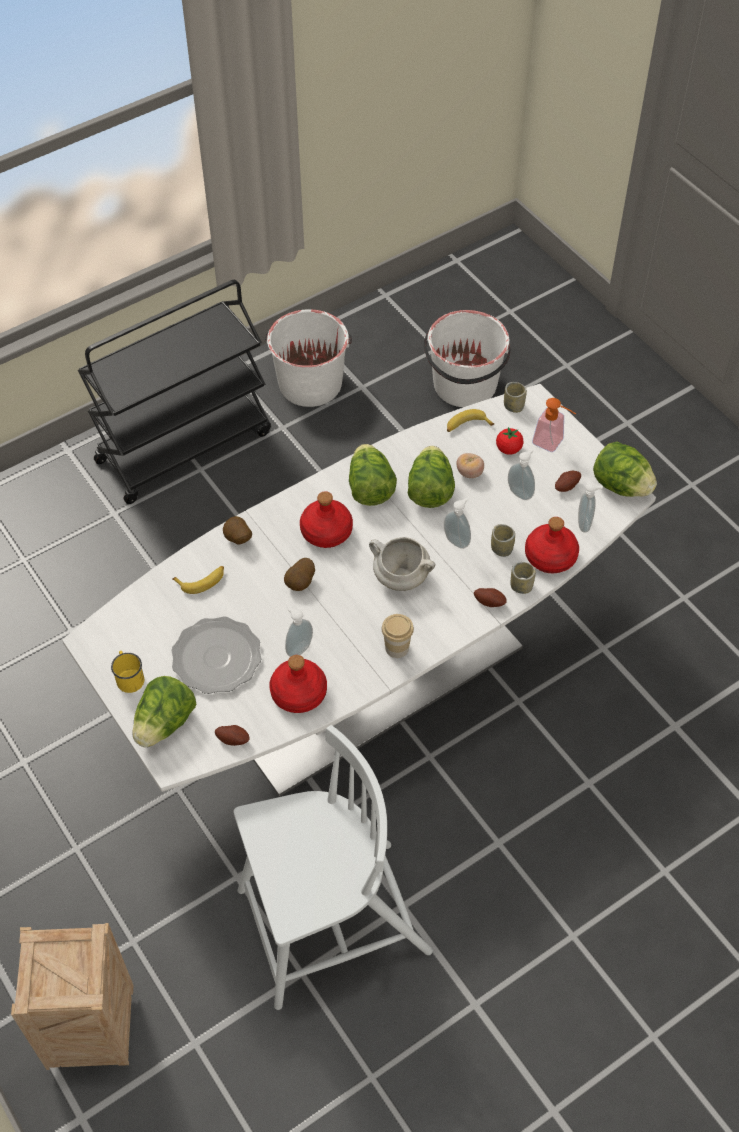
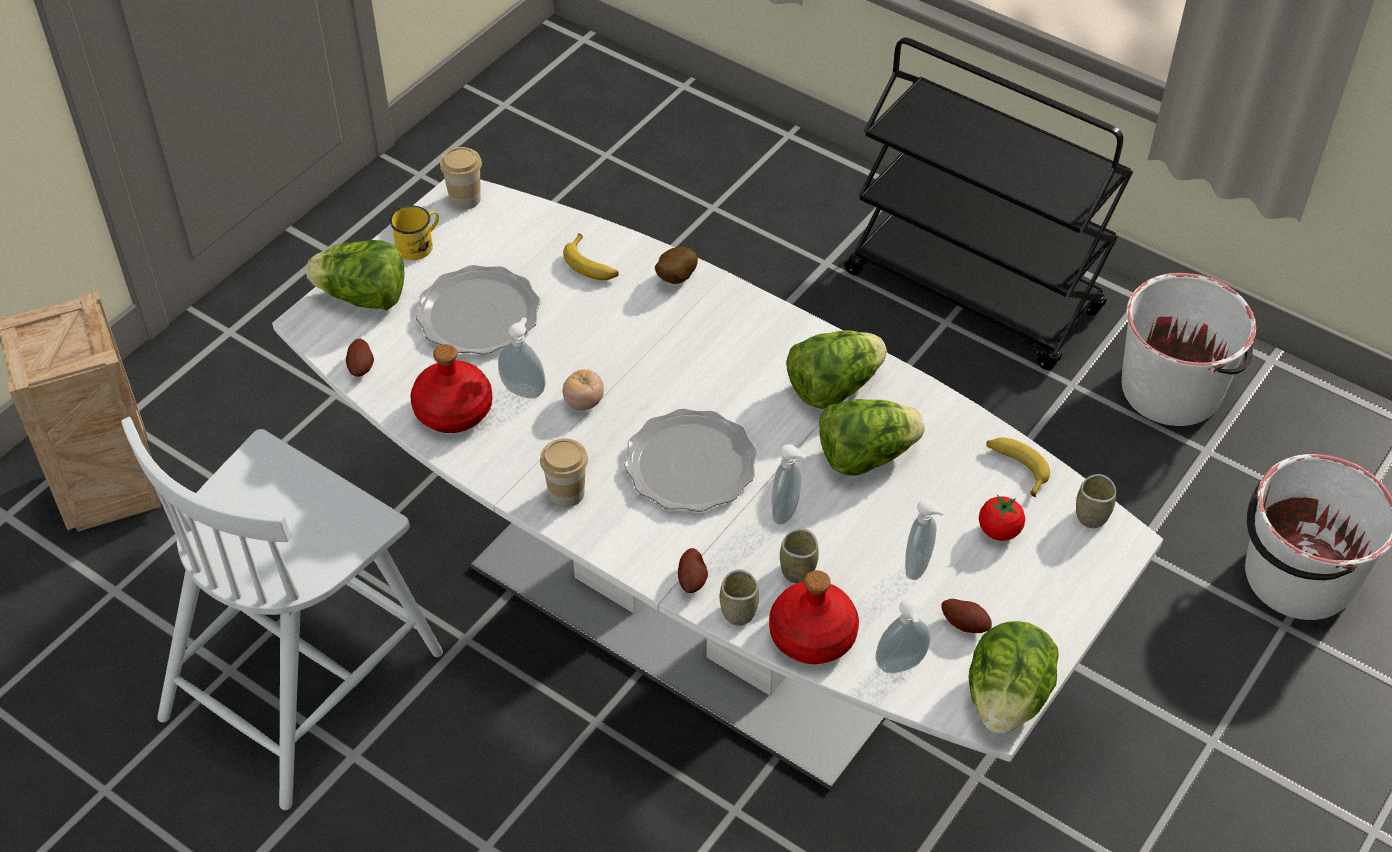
camera: 70 degrees right, 5 degrees down
white chair [234,725,433,1010] -> white chair turned 75 degrees clockwise [121,417,443,810]
potato [284,558,315,591] -> none
red bottle [300,491,353,548] -> none
white cooking pot [369,537,435,591] -> plate [624,409,757,512]
tomato [456,453,484,478] -> tomato moved to [563,369,604,410]
soap dispenser [532,398,576,452] -> none
none -> cup [440,147,482,210]

